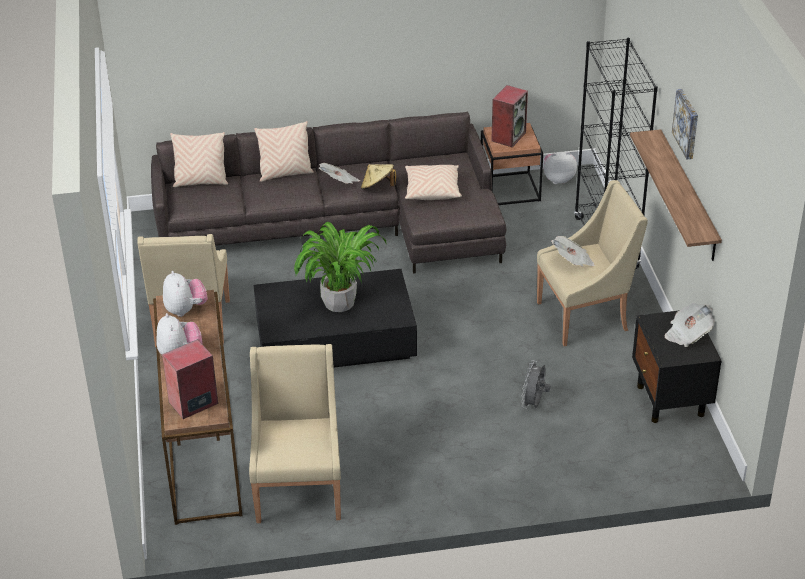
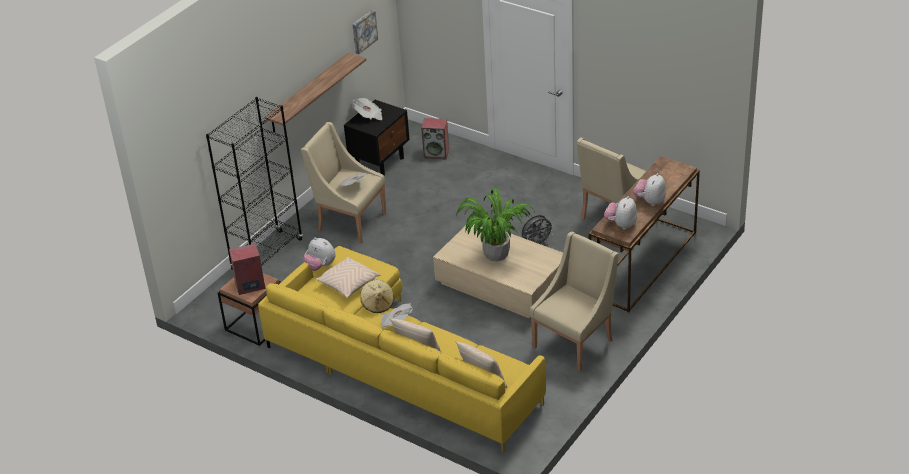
camera: 135 degrees left, 0 degrees up
grey sofa [151,111,507,274] -> yellow sofa [258,246,546,452]
speaker [162,339,218,419] -> speaker moved to [421,118,449,159]
black coffee table [254,269,417,367] -> beige coffee table [433,225,563,318]
grey fan [521,360,550,409] -> grey fan moved to [522,215,554,244]
plush toy [544,152,577,184] -> plush toy moved to [303,237,335,271]
picture [672,89,698,160] -> picture moved to [352,10,378,54]

